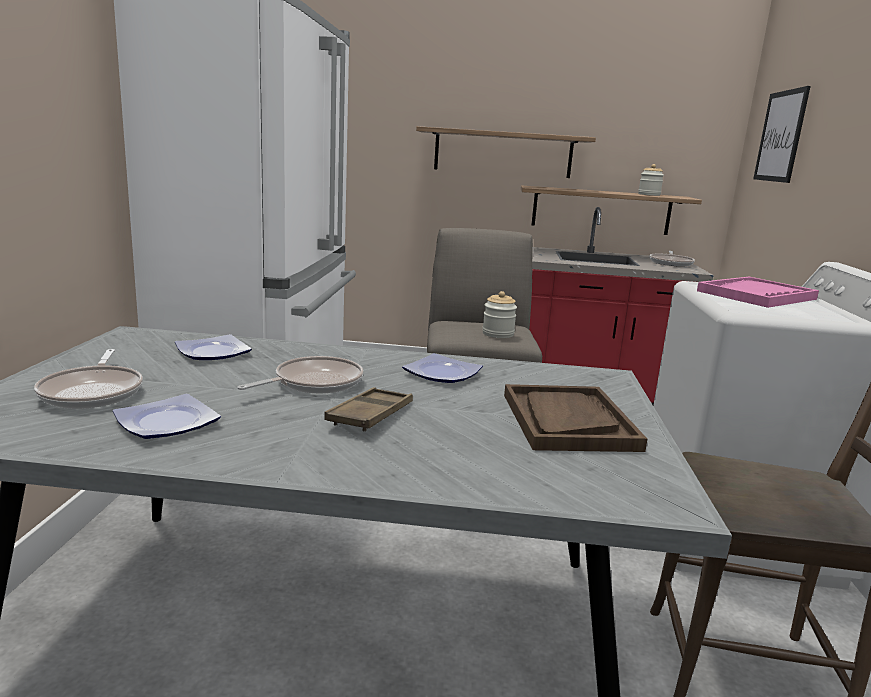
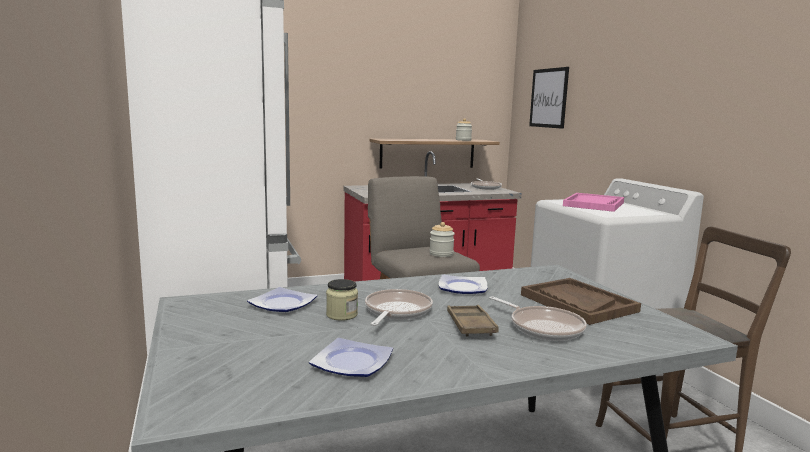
camera: 25 degrees left, 5 degrees down
frying pan [34,349,143,409] -> frying pan moved to [489,296,587,341]
shelf [416,126,596,178] -> none
none -> jar [326,279,358,321]

